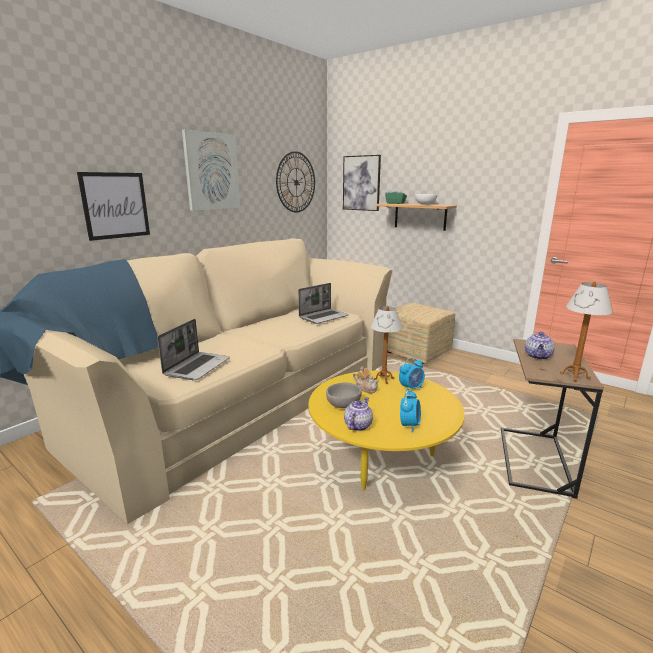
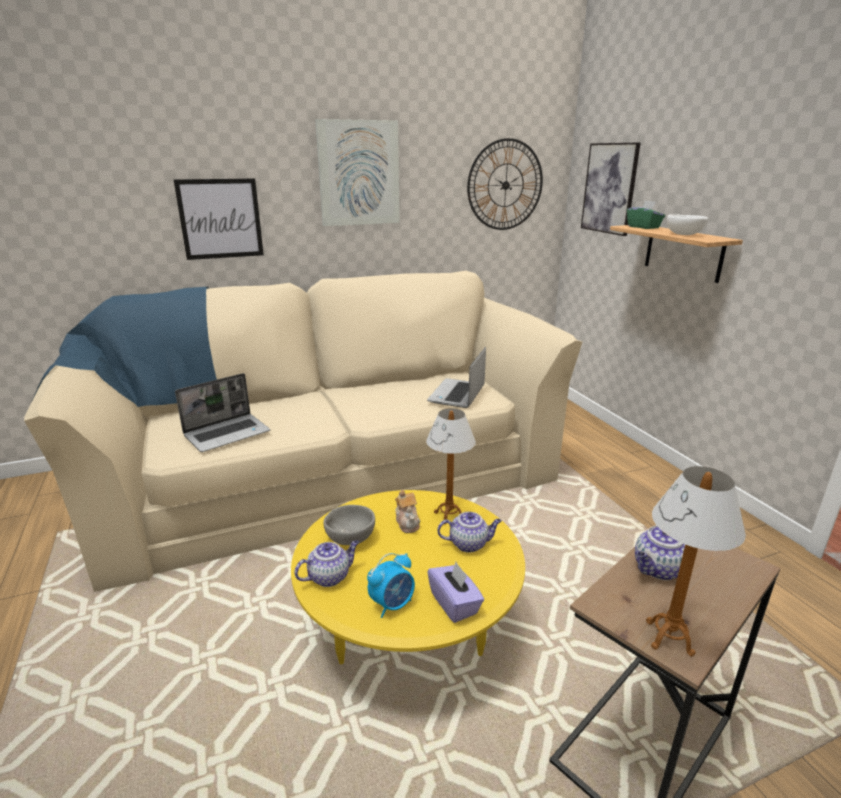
camera: 30 degrees right, 5 degrees up
laptop [298,283,349,324] -> laptop turned 120 degrees clockwise [427,347,486,408]
ottoman [387,303,455,364] -> none
alarm clock [399,357,425,391] -> teapot [437,512,502,553]
none -> purple tissue box [428,562,484,623]

